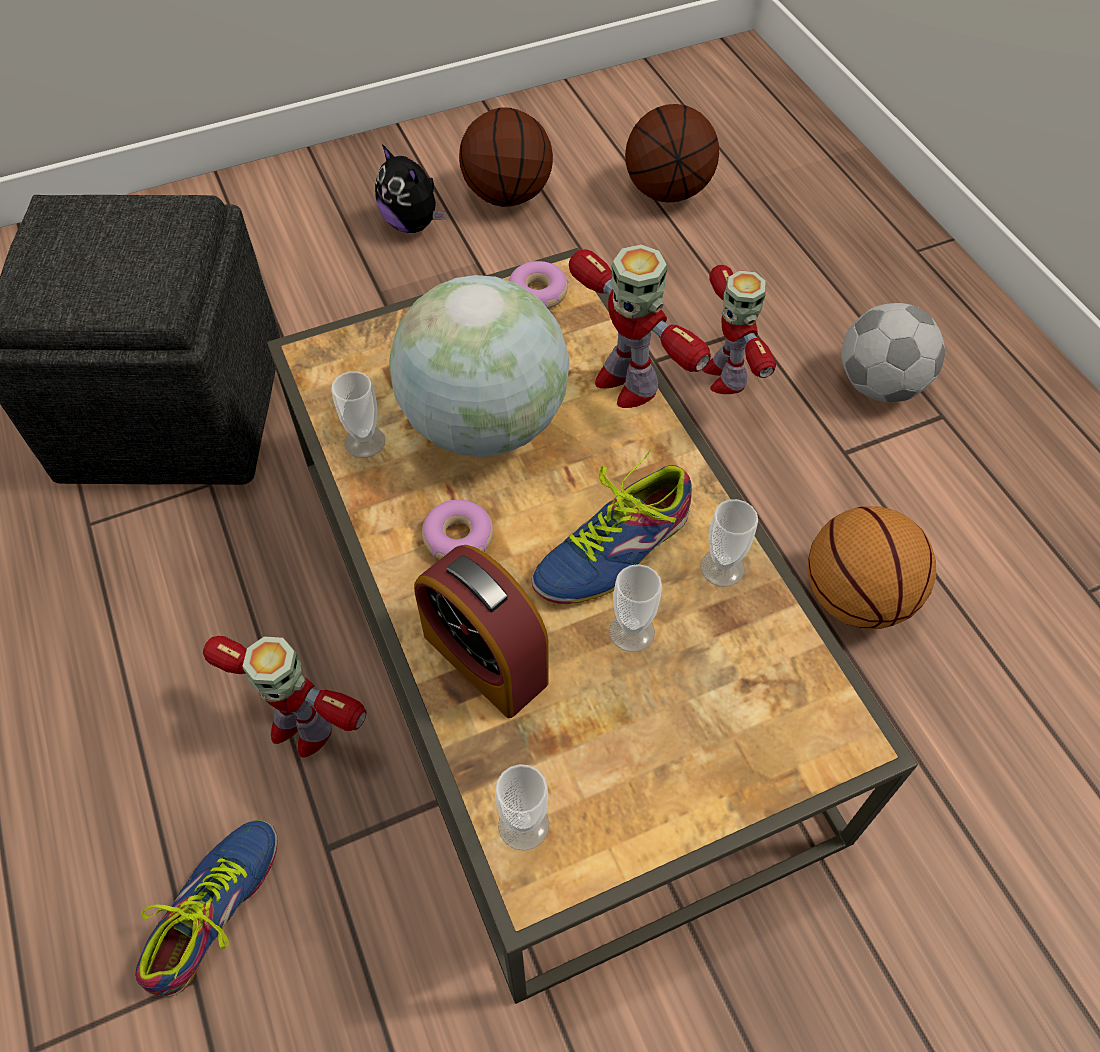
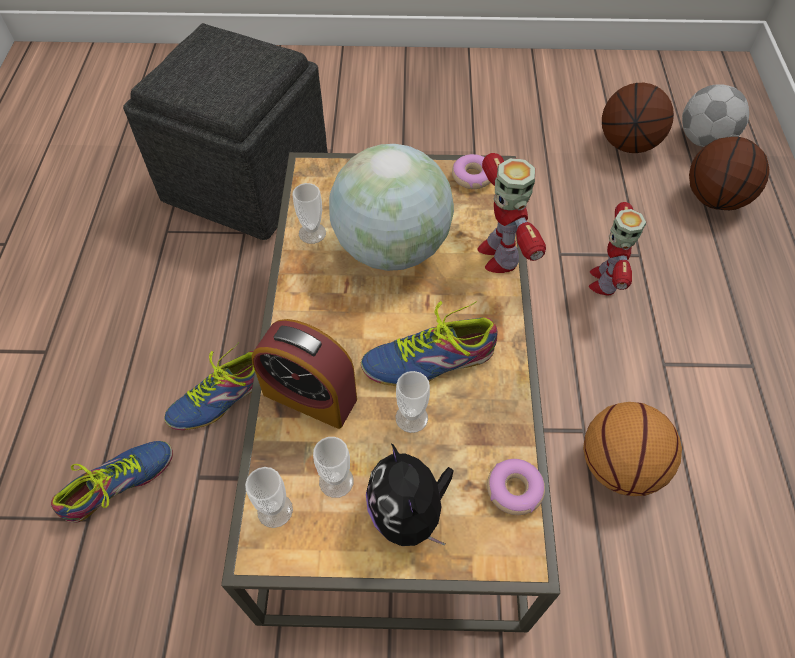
camera: 25 degrees right, 0 degrees up
toy robot [203,636,367,758] -> shoe [164,342,255,430]
plush toy [375,144,446,233] -> plush toy moved to [366,443,454,546]
alarm clock [414,545,549,718] -> alarm clock turned 45 degrees counterclockwise [252,319,357,429]
donut [422,500,493,559] -> donut moved to [487,459,545,515]
basketball [459,108,553,207] -> basketball moved to [689,137,769,210]
cup [700,499,758,587] -> cup moved to [313,437,354,498]
football [841,303,945,402] -> football moved to [682,84,749,147]

